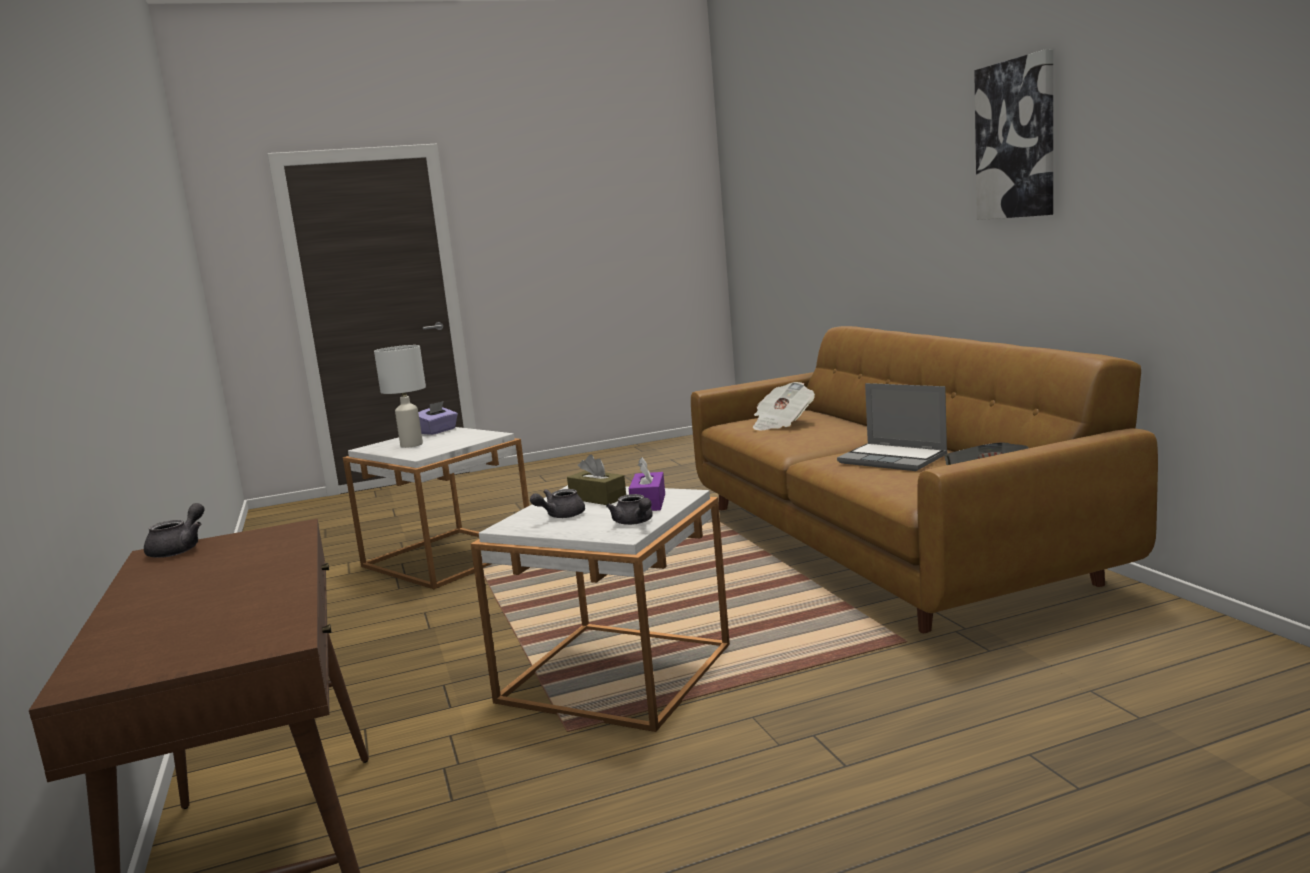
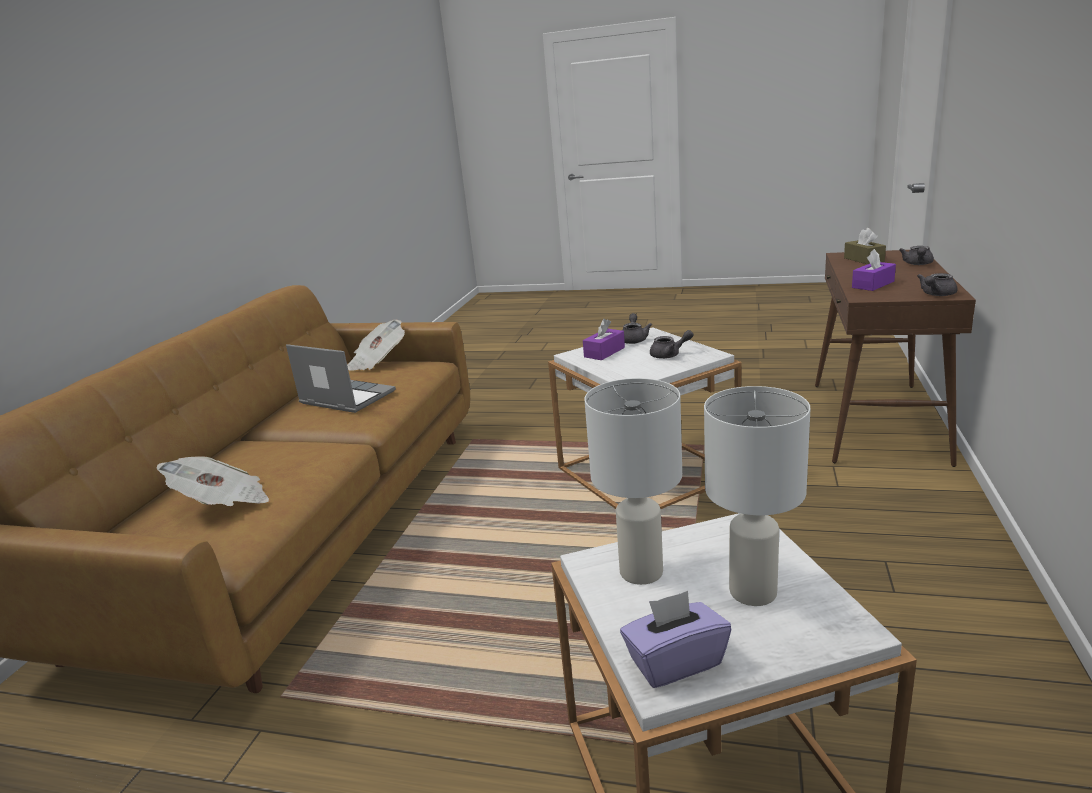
camera: 145 degrees left, 10 degrees up
brown tissue box [567,454,626,505] -> brown tissue box moved to [844,228,886,264]
laptop [837,383,948,471] -> laptop turned 45 degrees counterclockwise [286,344,396,413]
picture [974,49,1053,220] -> none
none -> white table lamp [585,378,682,585]
none -> purple tissue box [852,249,896,291]
none -> grey teapot [899,246,934,265]

